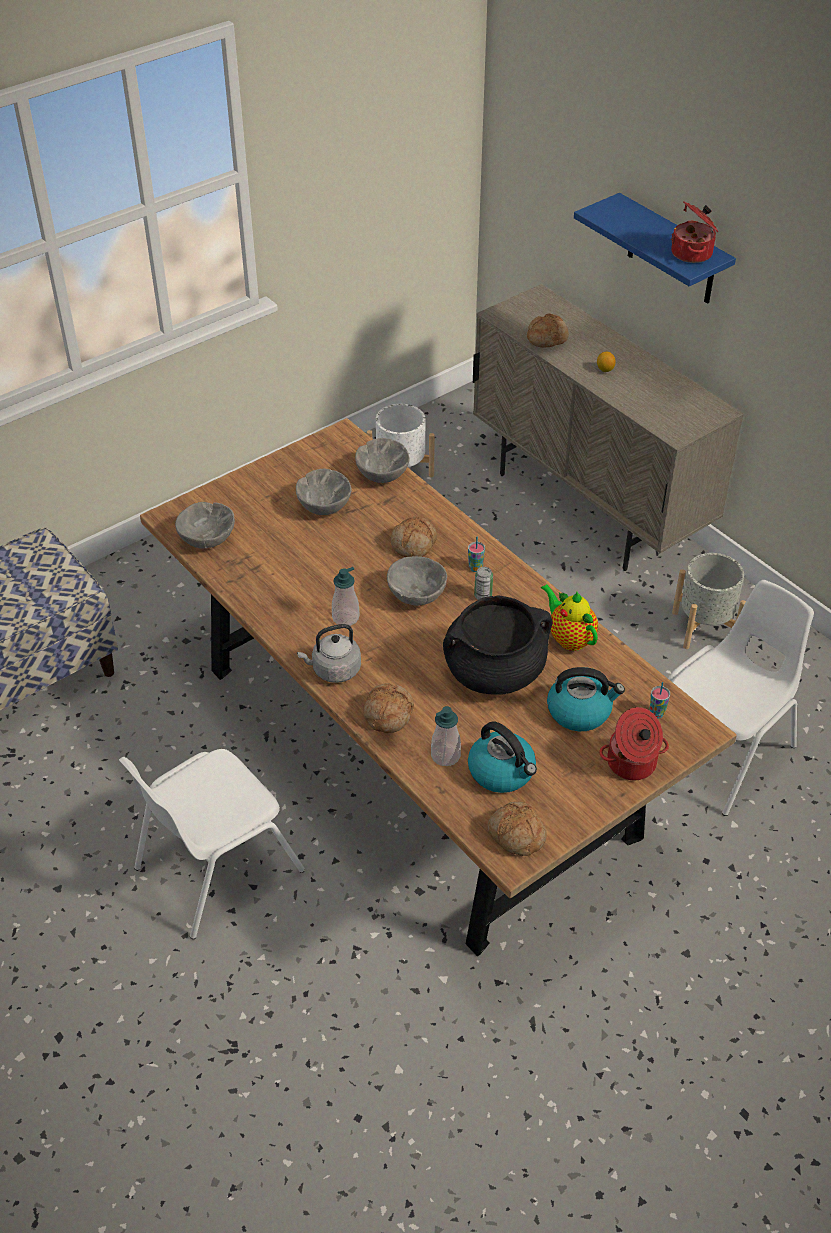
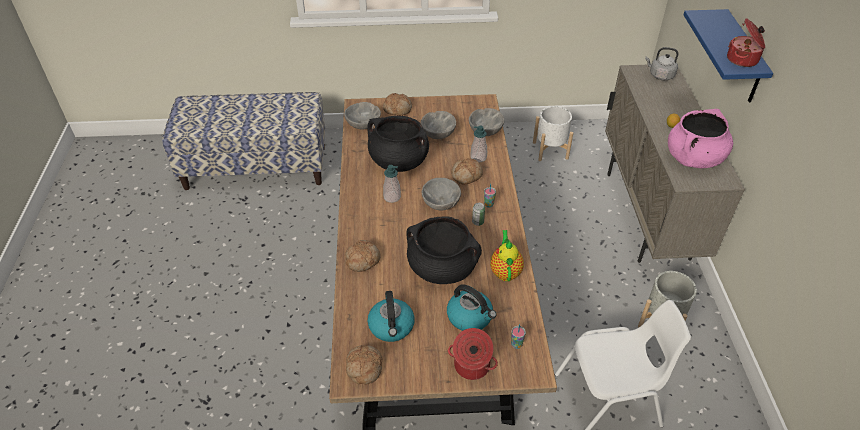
camera: 35 degrees right, 0 degrees up
white chair [119,749,305,939] -> none
grey kettle [297,624,361,683] -> grey kettle moved to [645,47,678,80]
soap dispenser [431,706,461,766] -> soap dispenser moved to [470,126,487,162]
bread [527,313,569,348] -> bread moved to [383,93,412,116]
none -> black cooking pot [368,116,429,172]
none -> pink cooking pot [668,109,733,168]

